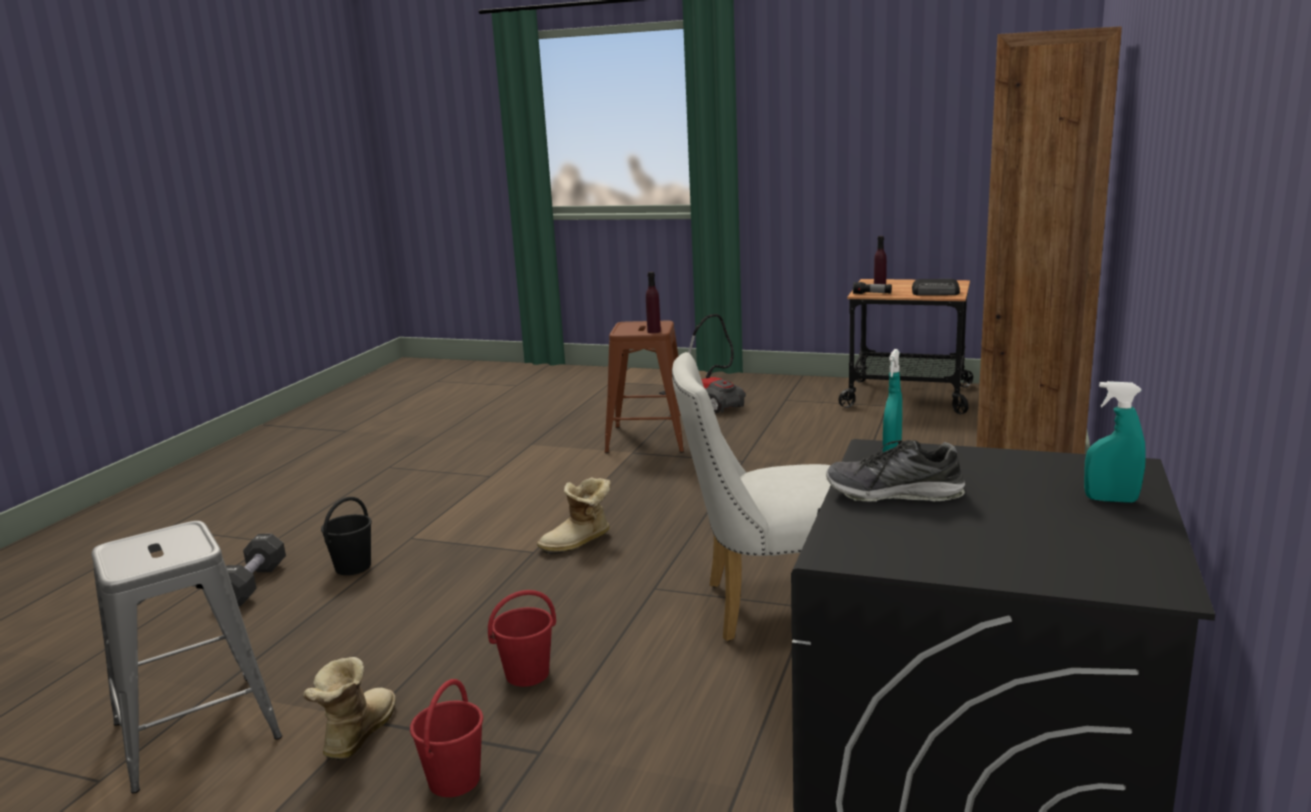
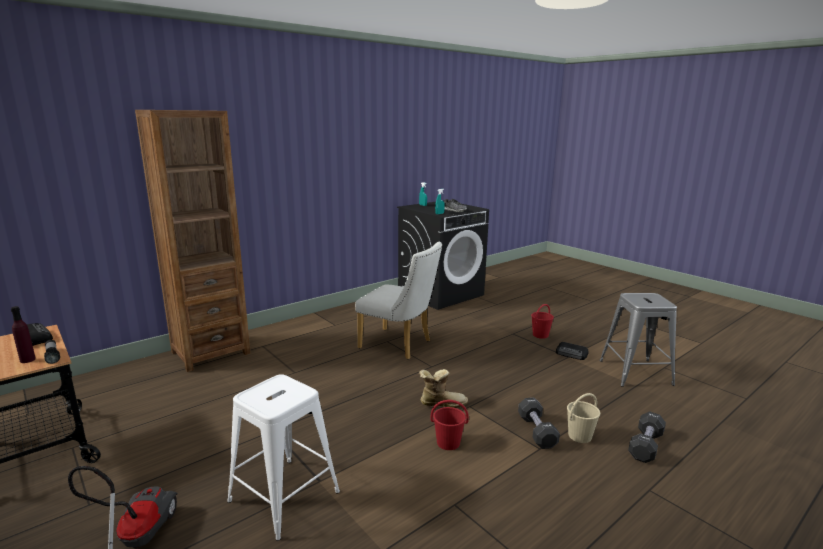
camera: 150 degrees left, 0 degrees up
boot [303,657,396,760] -> radio [556,342,589,360]
black bucket [321,497,372,575] -> beige bucket [567,393,600,443]
red bucket [488,590,556,687] -> red bucket moved to [430,400,469,450]
brown stool [605,321,684,453] -> white stool [227,374,340,541]
purple bottle [646,272,661,333] -> none
none -> black dumbbell [518,398,560,449]

